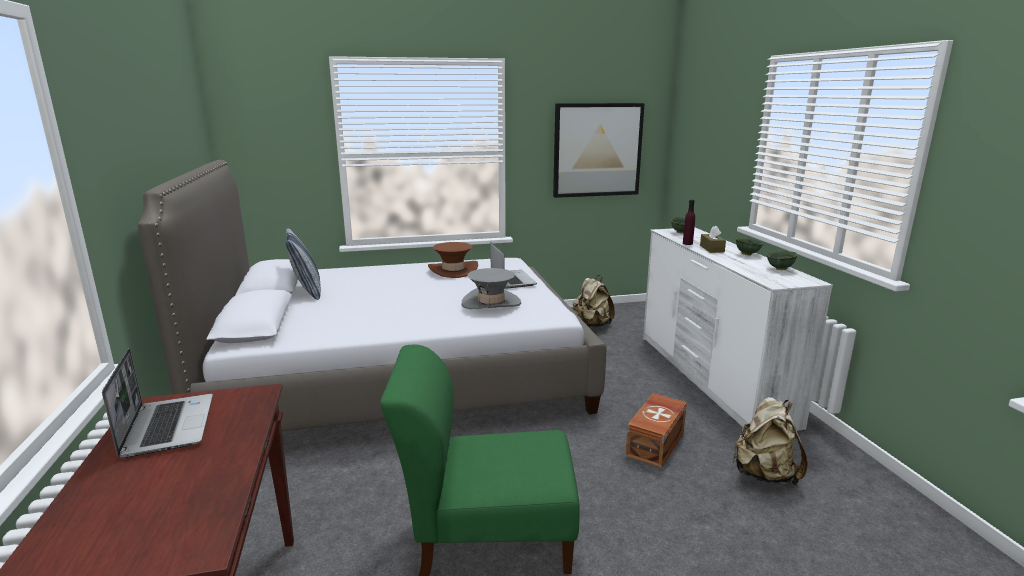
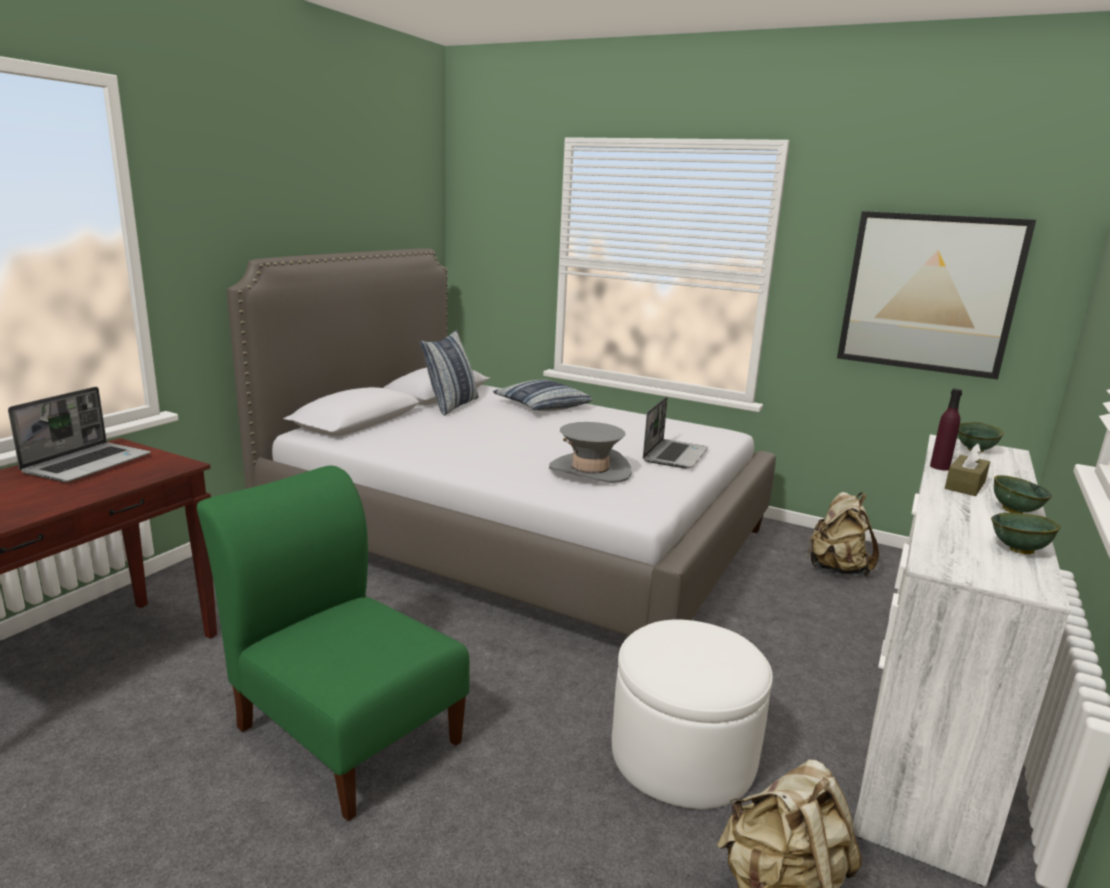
camera: 40 degrees right, 0 degrees up
brown hat [428,242,478,278] -> none
brown storage box [626,393,687,468] -> white ottoman [612,619,773,809]
none -> pillow [493,380,593,411]

